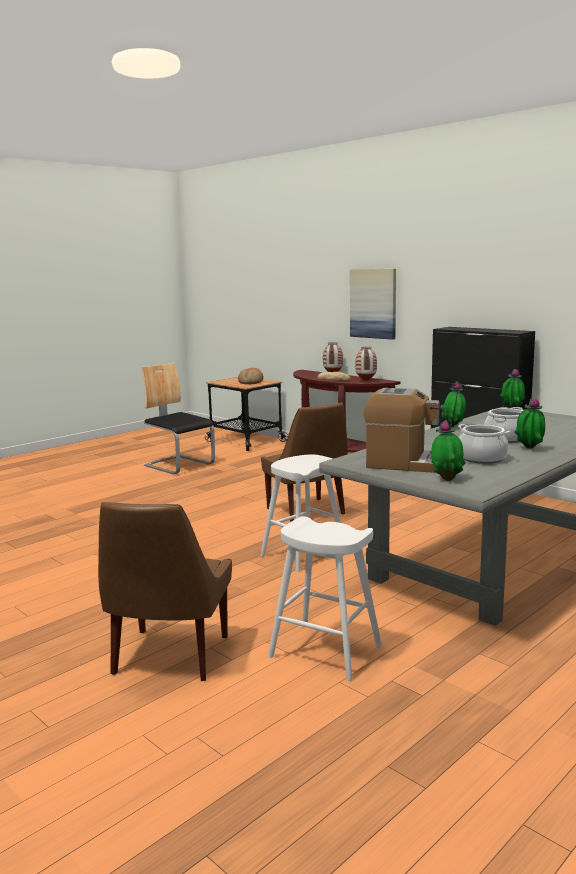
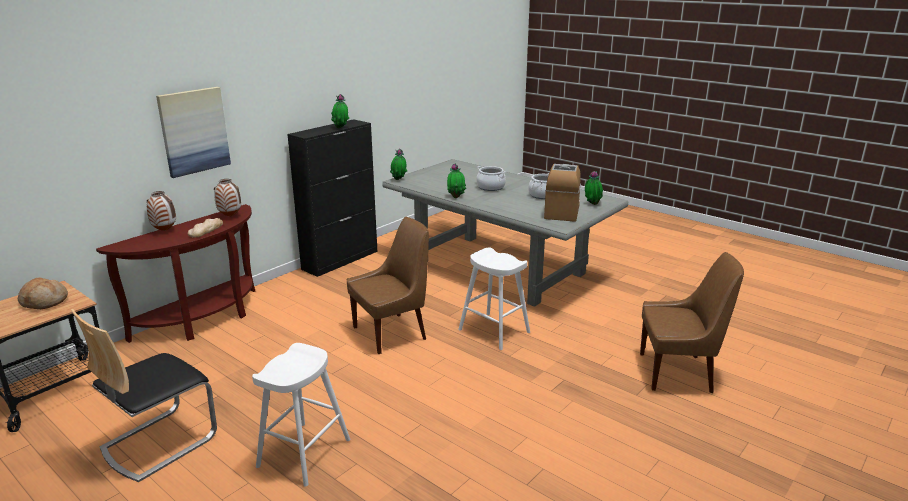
camera: 95 degrees left, 10 degrees up
white stool [268,516,382,681] -> white stool moved to [252,343,350,487]
potted plant [514,398,545,449] -> potted plant moved to [331,94,349,128]

